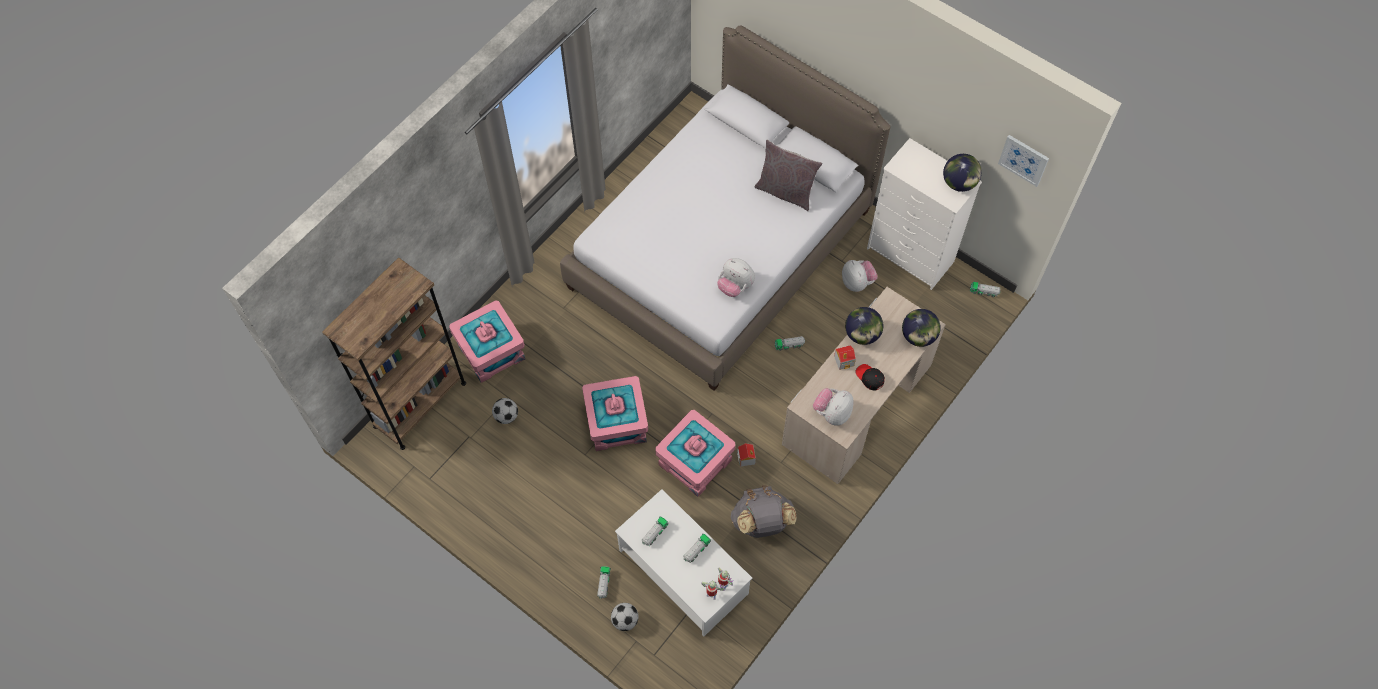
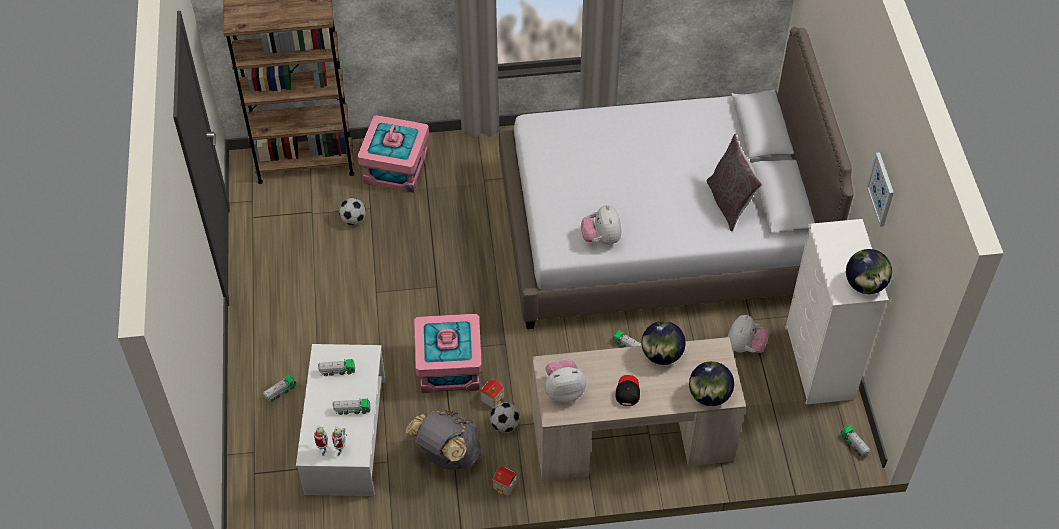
camera: 45 degrees right, 10 degrees down
pink storage box [582,376,648,451] -> none
football [611,603,639,631] -> football moved to [490,402,520,433]
toy house [834,345,856,370] -> toy house moved to [492,466,517,496]
picture [998,135,1049,187] -> picture moved to [867,152,894,227]

